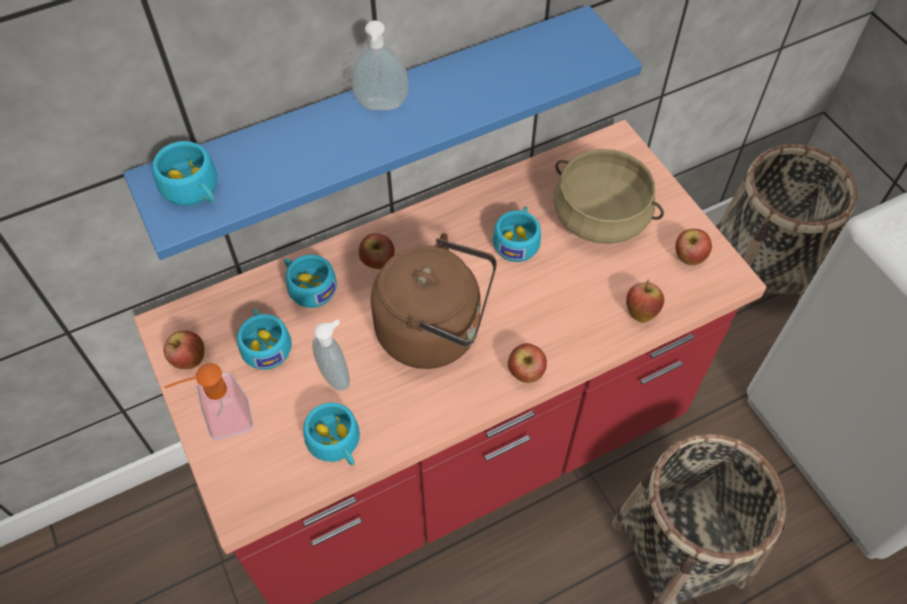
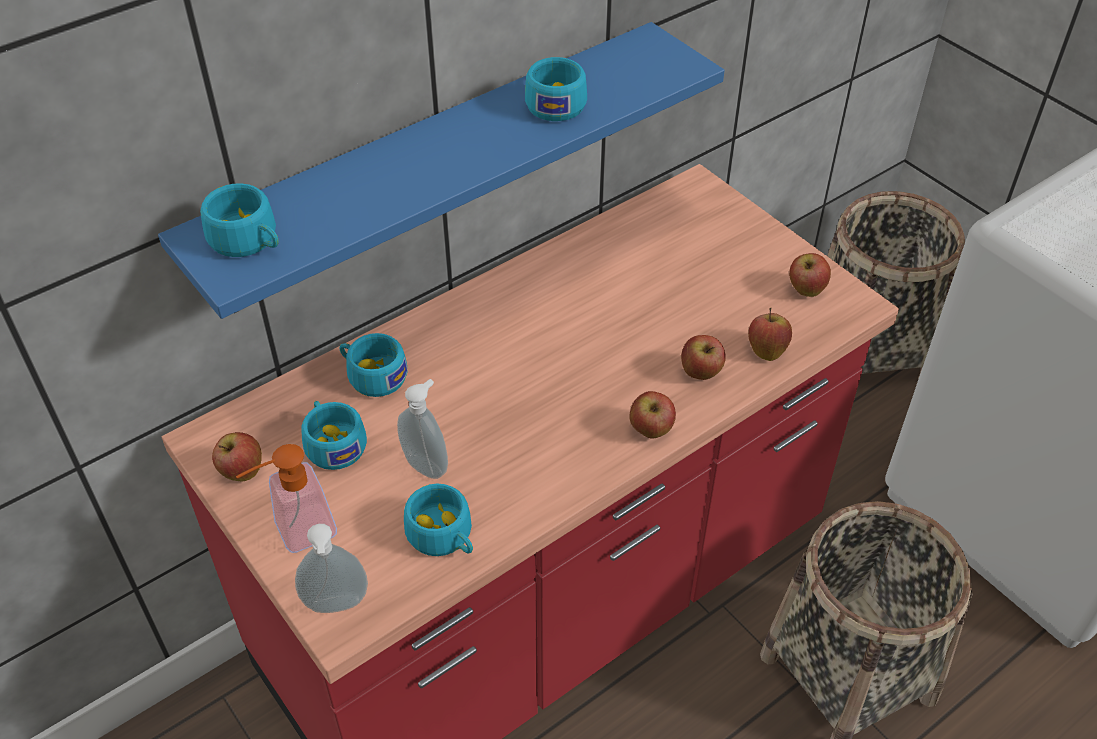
camera: 10 degrees left, 10 degrees down
soap dispenser [351,20,408,110] -> soap dispenser moved to [295,524,368,613]
apple [359,233,395,269] -> apple moved to [681,335,725,380]
brown kettle [371,233,497,369] -> none
turquoise cup [493,207,541,262] -> turquoise cup moved to [525,57,587,121]
beige cooking pot [554,149,664,244] -> none

